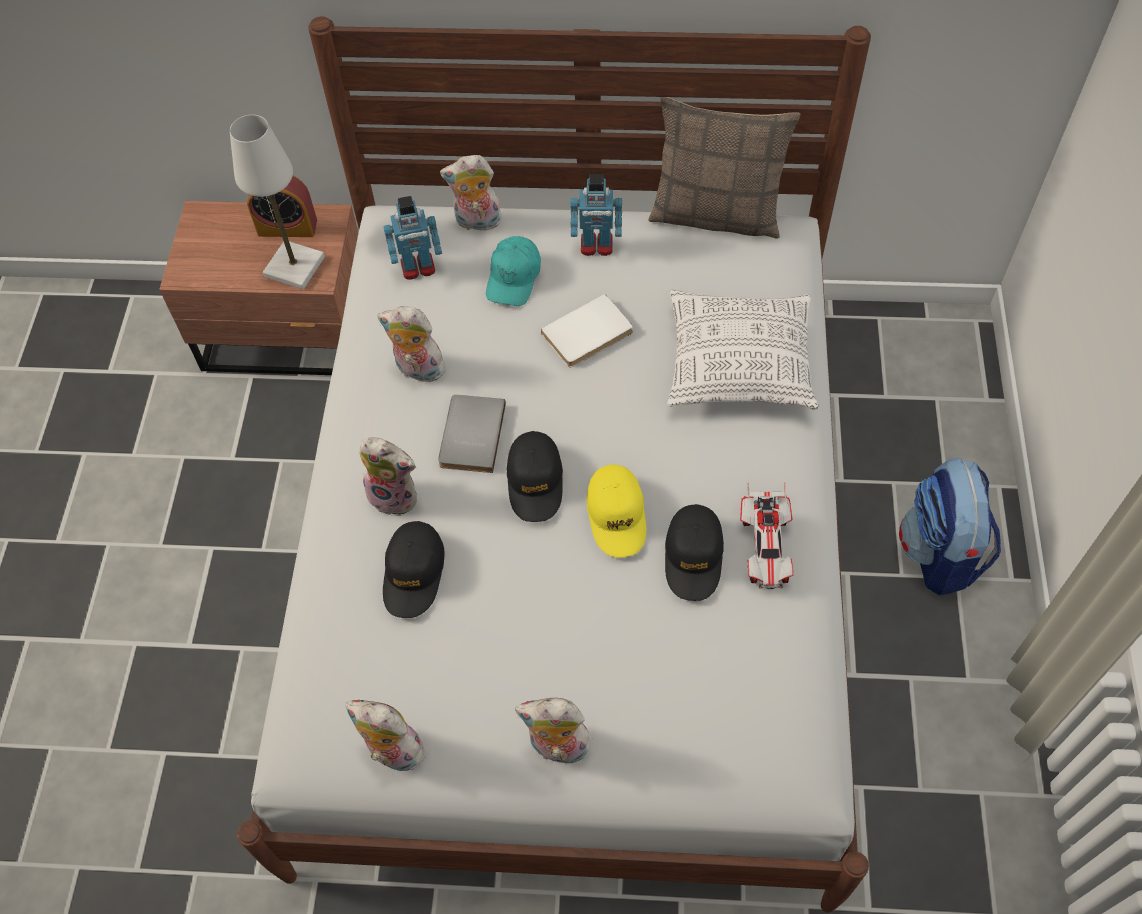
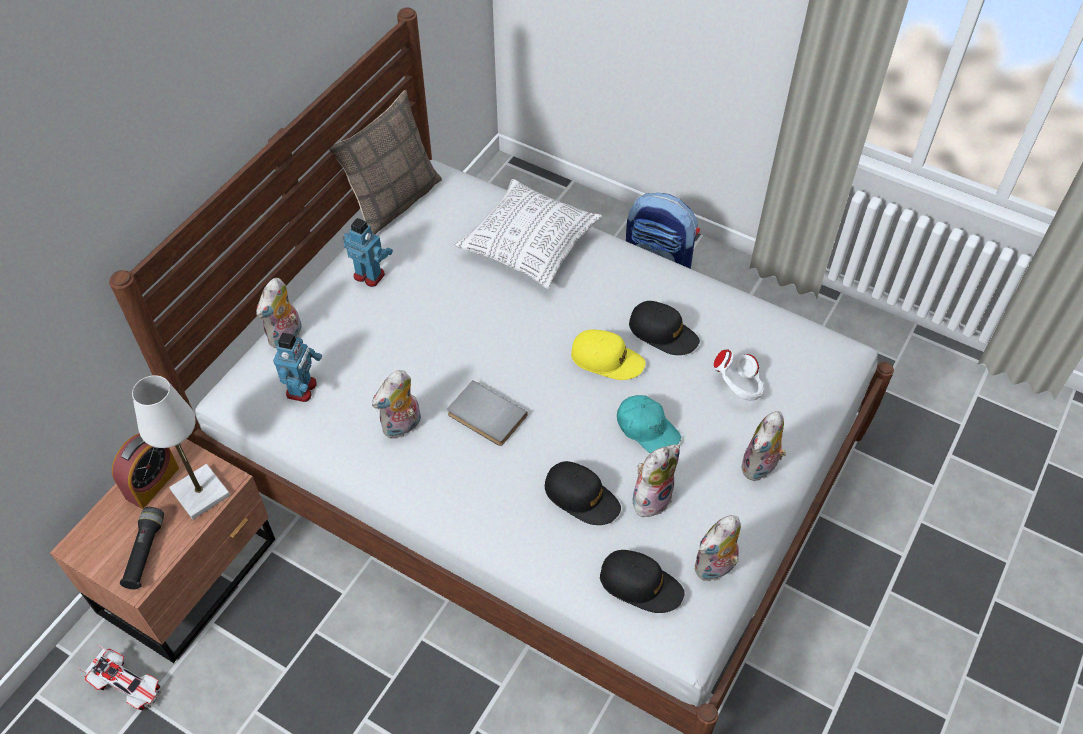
camera: 65 degrees left, 5 degrees down
plush toy [359,437,417,516] -> plush toy moved to [632,444,680,519]
turquoise cap [486,236,541,306] -> turquoise cap moved to [617,395,681,453]
black cap [507,431,563,522] -> black cap moved to [600,550,684,613]
white book [541,294,633,368] -> none
toy robot [570,174,622,256] -> toy robot turned 90 degrees counterclockwise [342,218,393,287]
toy car [740,482,793,589] -> toy car moved to [79,644,161,711]
none -> black flashlight [120,507,164,589]
none -> white headphones [714,350,763,401]

